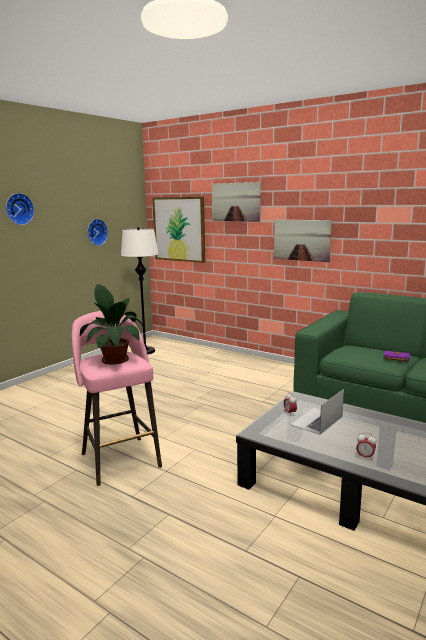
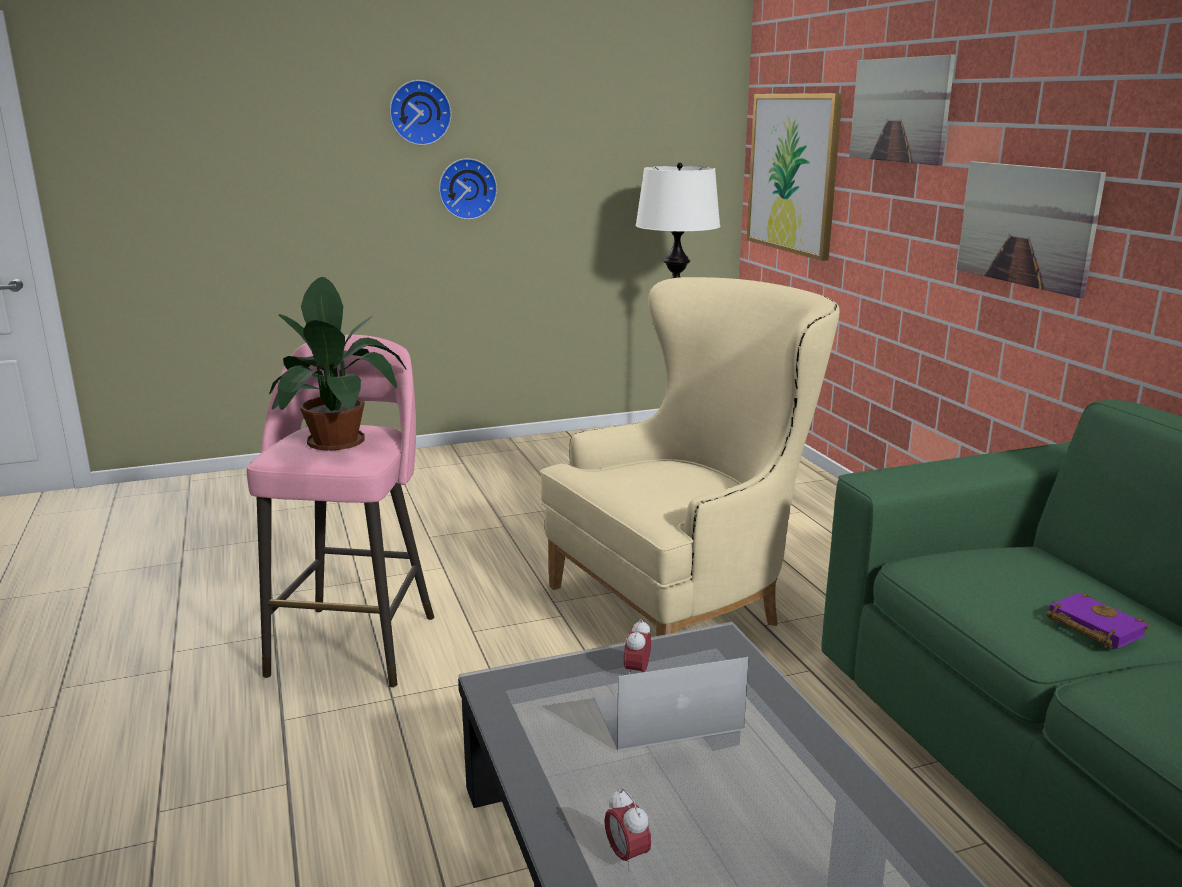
camera: 35 degrees right, 5 degrees up
wall clock [87,219,108,246] -> wall clock moved to [439,158,497,220]
none -> beige armchair [540,277,839,636]

